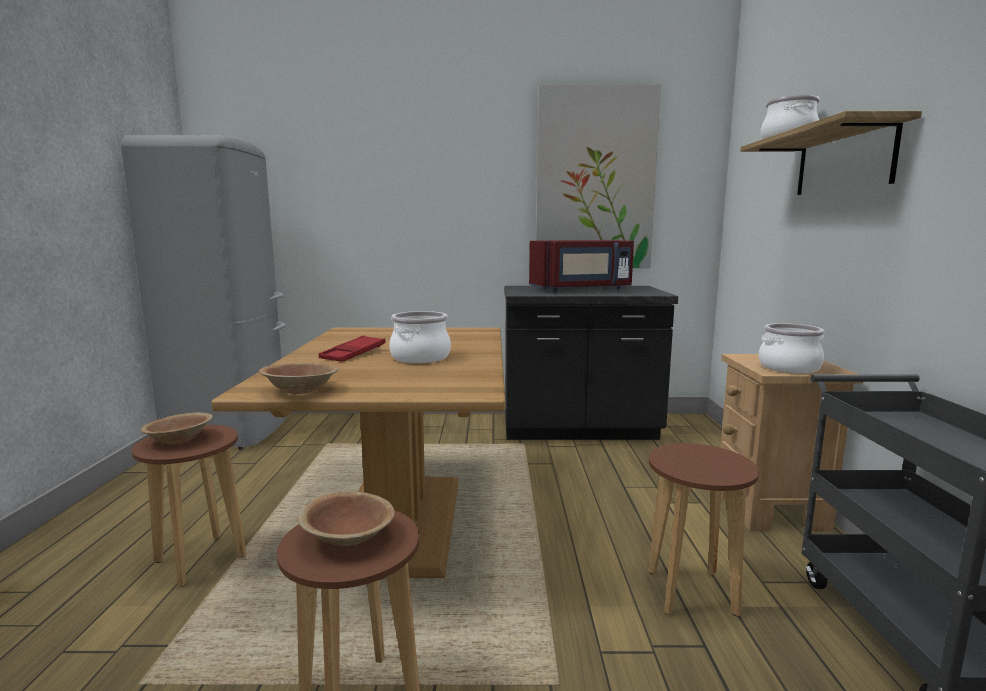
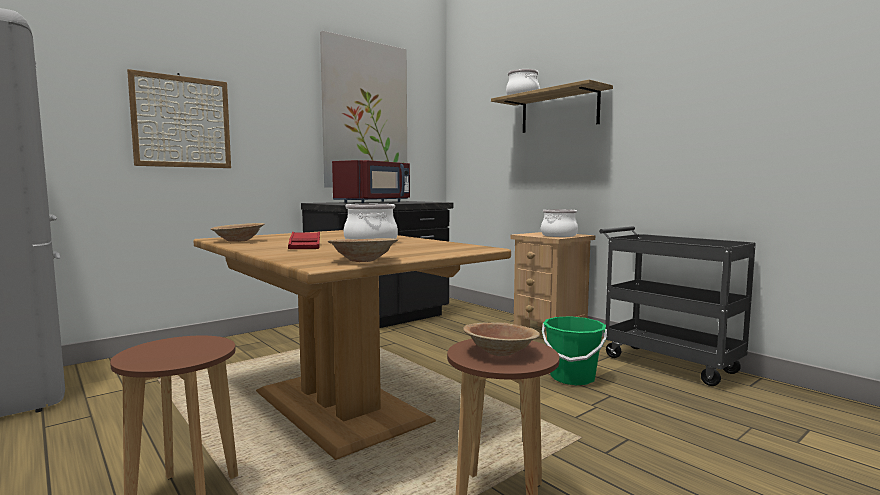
camera: 40 degrees left, 5 degrees down
brown bowl [141,412,213,444] -> brown bowl moved to [211,223,265,242]
brown stool [648,443,759,617] -> green bucket [542,316,607,385]
none -> picture [127,69,231,168]

